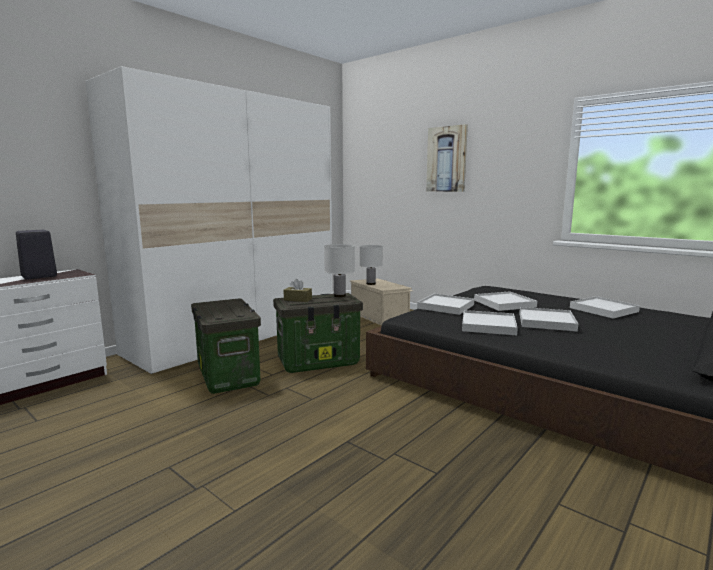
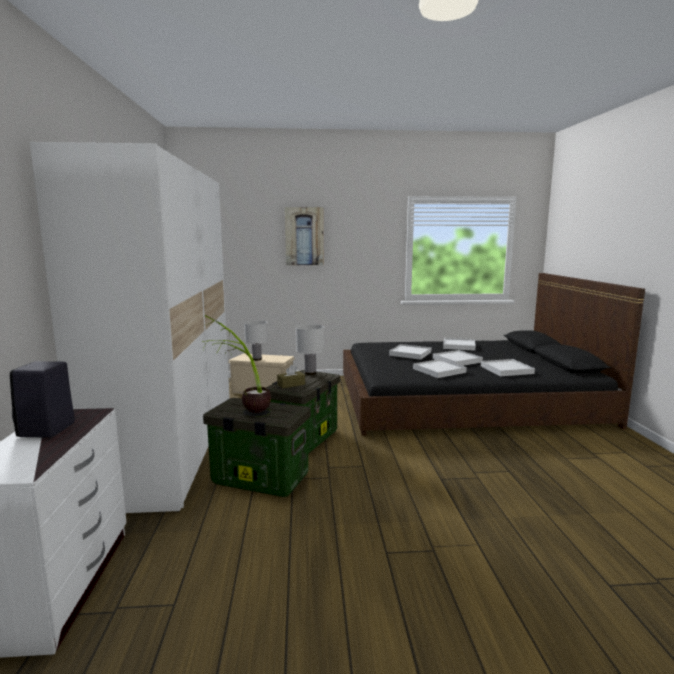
camera: 45 degrees left, 0 degrees up
white tray [417,293,474,315] -> white tray moved to [481,359,535,376]
none -> potted plant [202,315,271,417]

